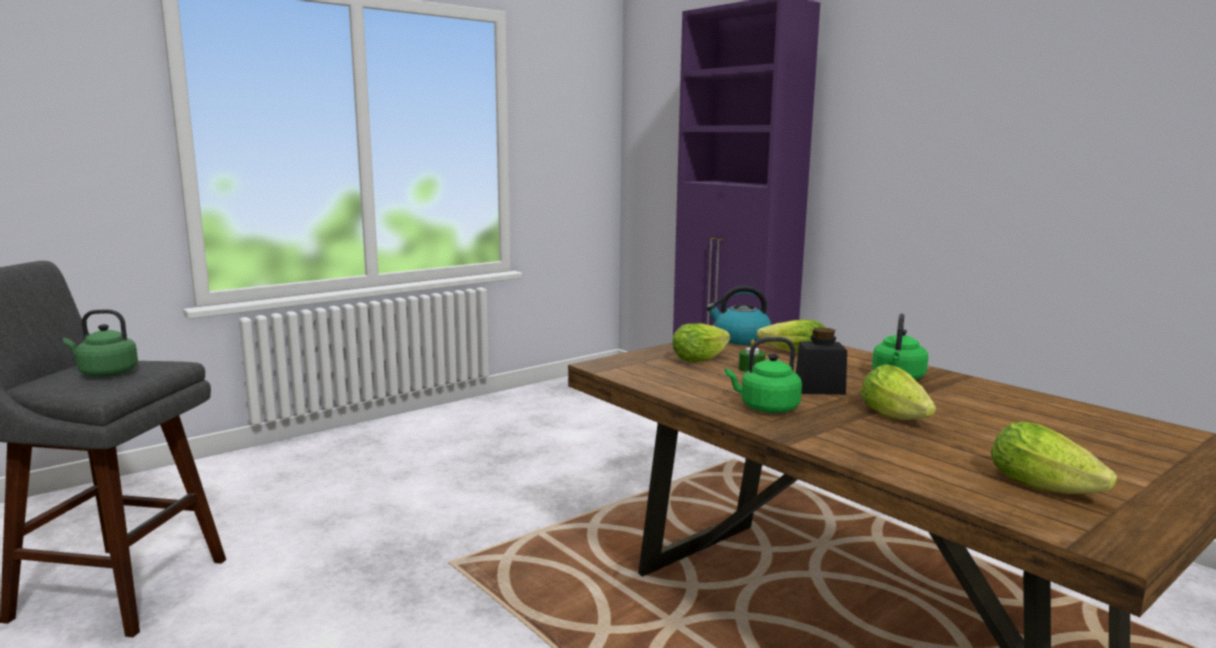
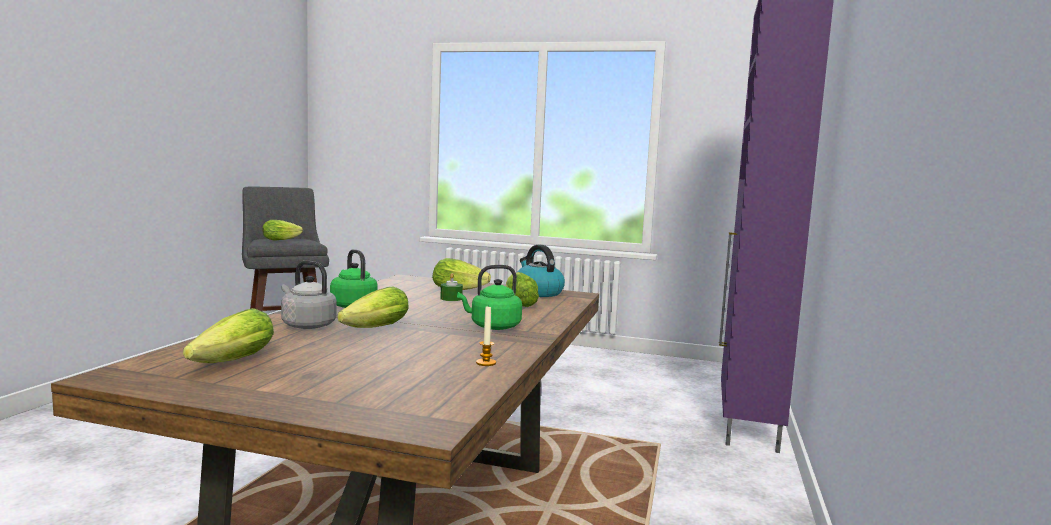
camera: 55 degrees right, 5 degrees down
green kettle [63,309,138,377] -> lettuce [262,220,303,240]
black jar [796,327,847,395] -> none
none -> grey kettle [281,261,337,329]
none -> candle [476,306,496,366]

